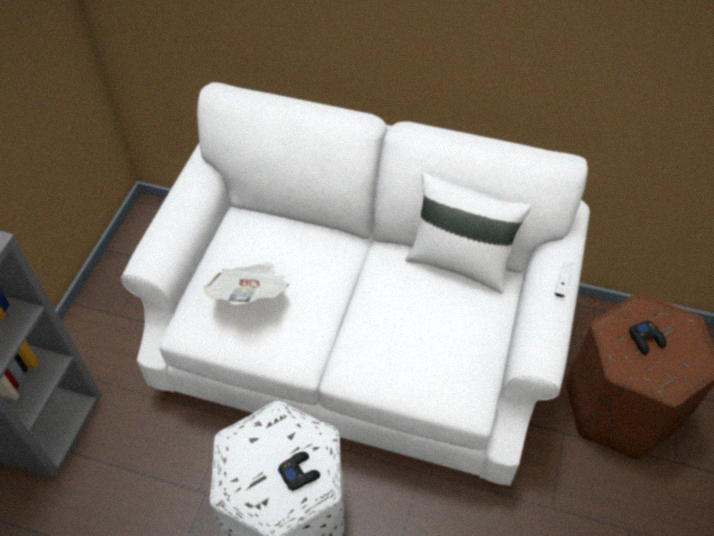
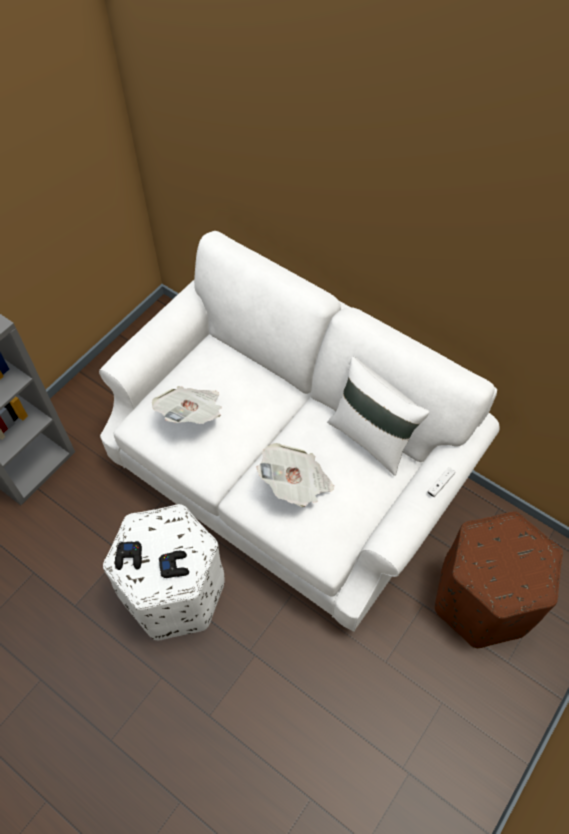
camera: 20 degrees right, 5 degrees up
black game controller [629,320,666,355] -> black game controller moved to [115,541,142,570]
none -> newspaper [257,443,334,507]

